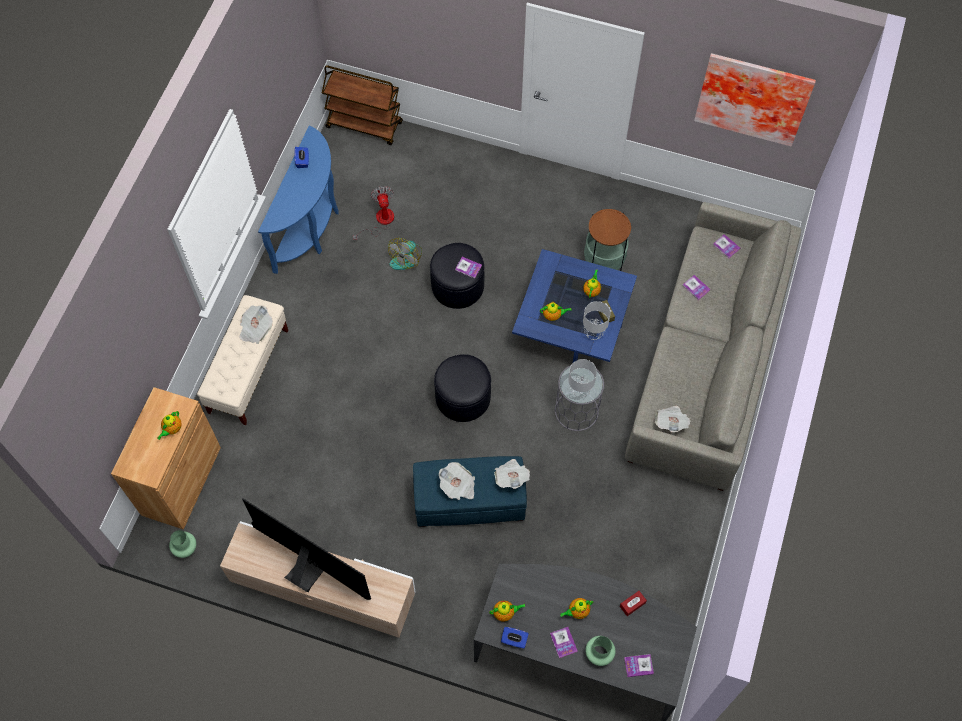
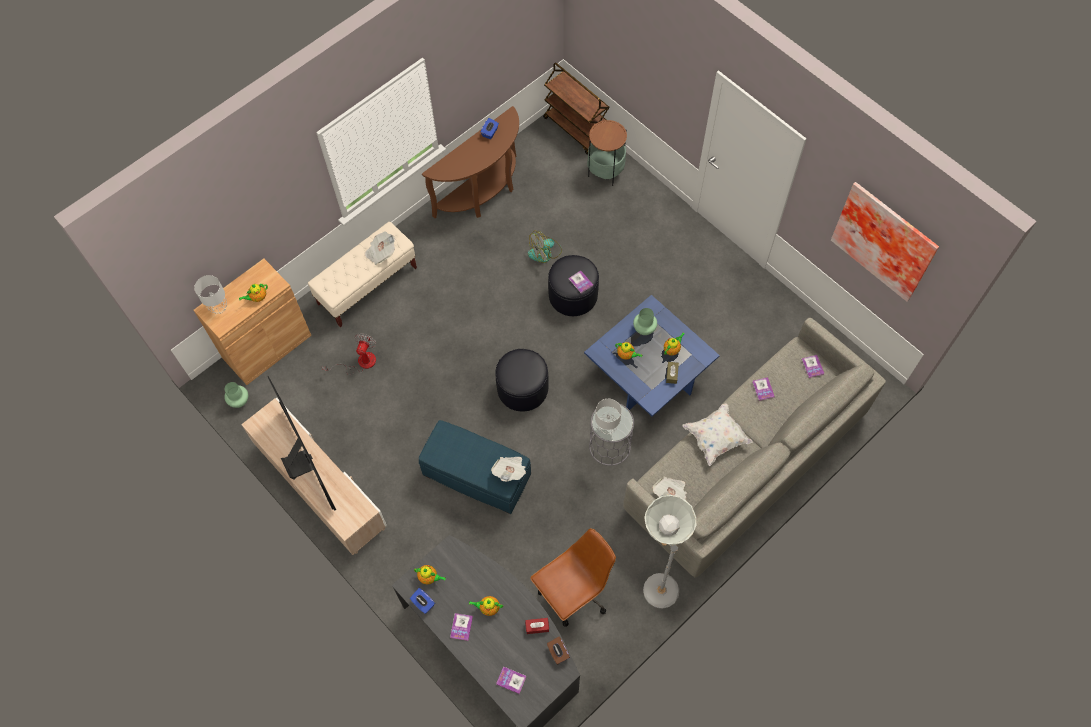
camera: 30 degrees right, 0 degrees up
blue console table [258,126,339,274] -> brown console table [422,106,519,218]
fan [353,186,394,240] -> fan moved to [321,334,376,375]
newspaper [439,462,475,500] -> none
grey table lamp [583,301,611,340] -> grey table lamp moved to [194,275,227,314]
side table [584,209,631,271] -> side table moved to [587,120,627,186]
green vase [585,636,615,666] -> green vase moved to [633,308,657,335]
none -> brown office chair [530,528,616,627]
none -> brown tissue box [547,637,570,664]
none -> grey floor lamp [643,495,697,609]
none -> white pillow [682,403,753,466]

